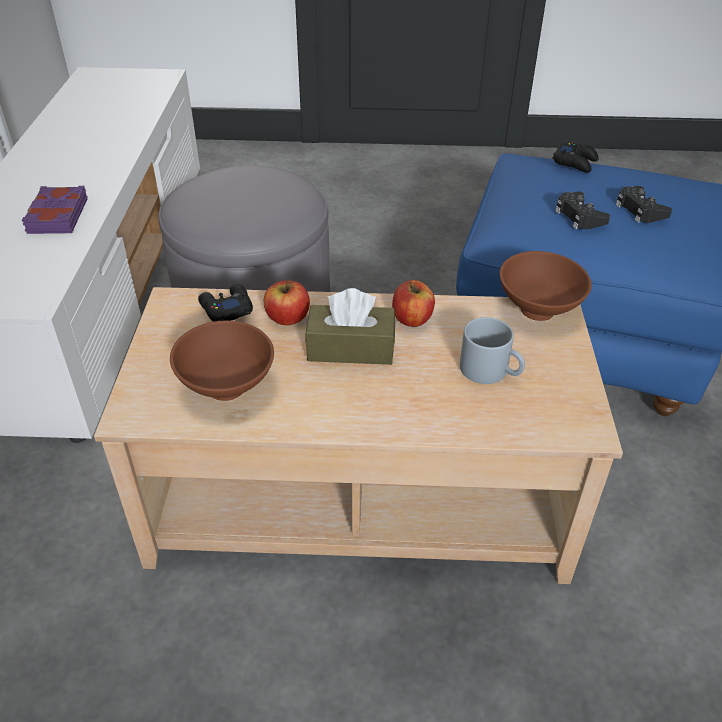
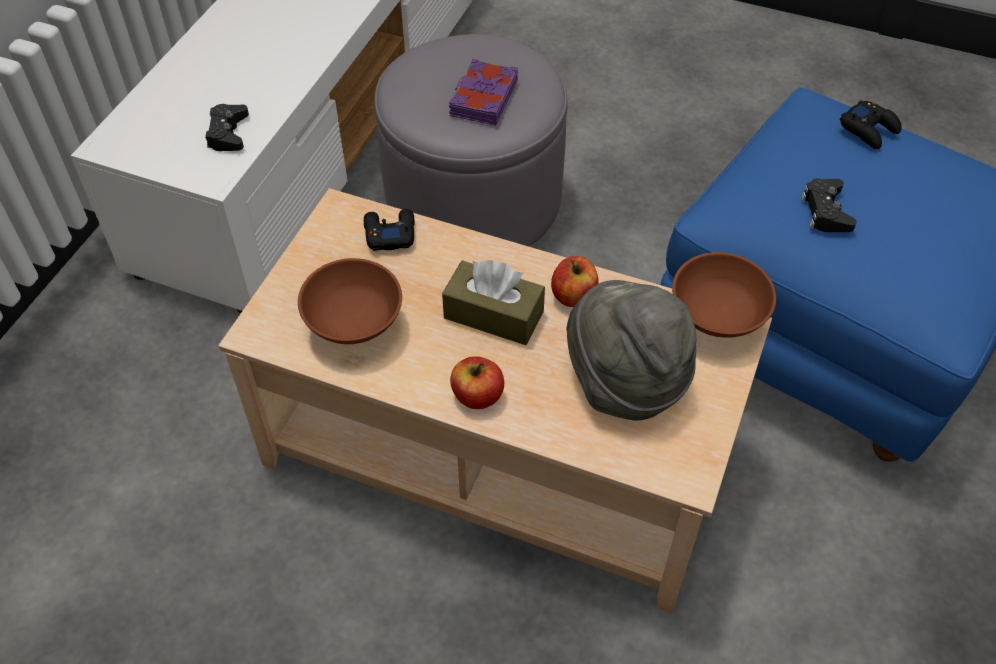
camera: 20 degrees right, 10 degrees up
purple book [22,186,87,234] -> purple book moved to [449,59,518,126]
apple [264,280,310,326] -> apple moved to [450,356,504,409]
grey mug [460,317,525,384] -> grey hat [566,280,696,421]
black game controller [616,186,672,223] -> black game controller moved to [205,104,249,151]

